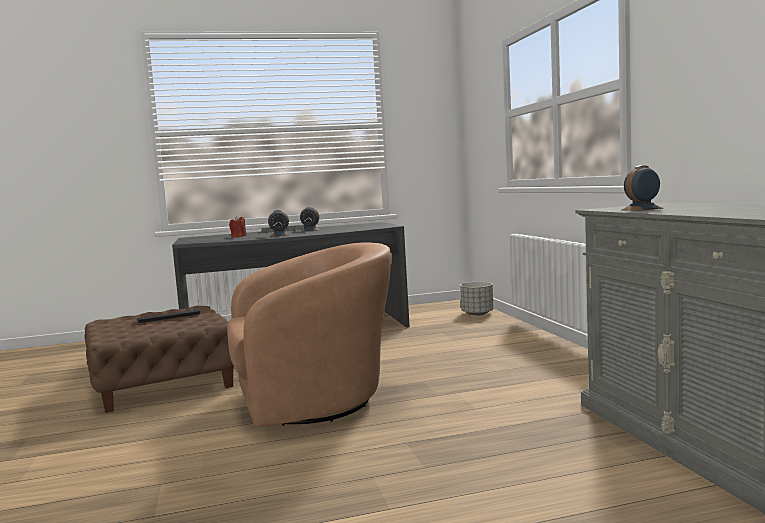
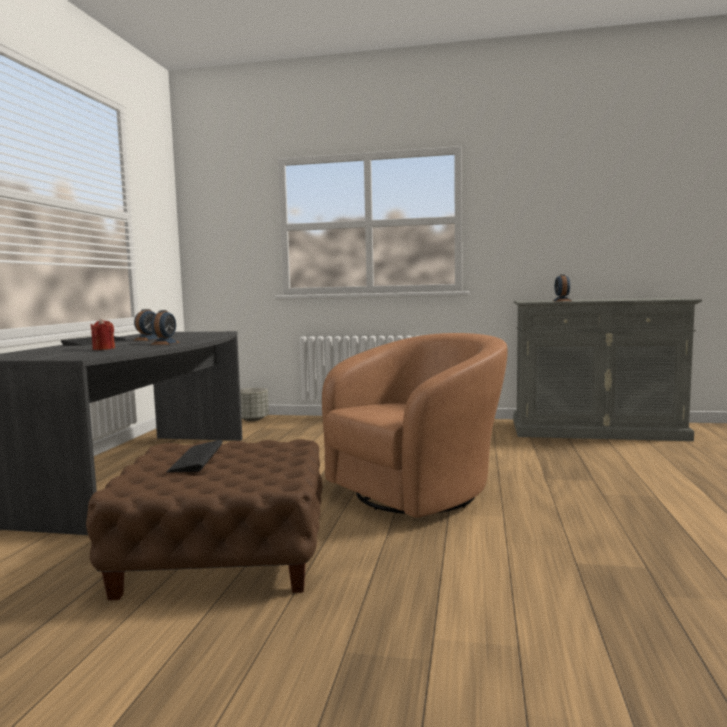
camera: 65 degrees left, 0 degrees up
brown armchair [227,242,392,427] -> brown armchair turned 45 degrees clockwise [322,333,508,518]

